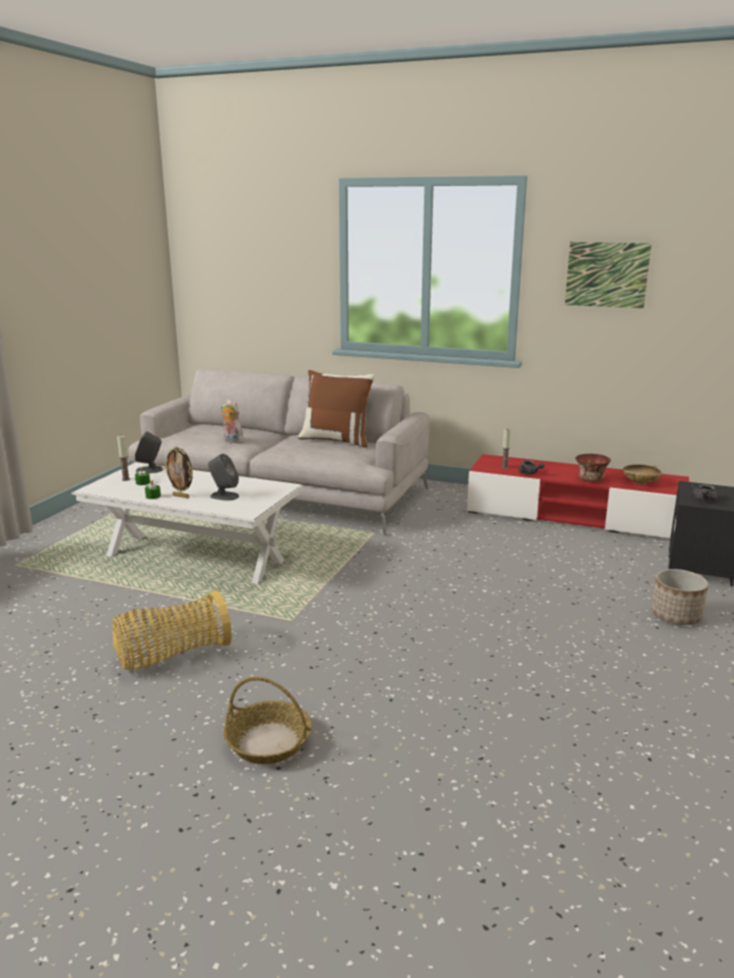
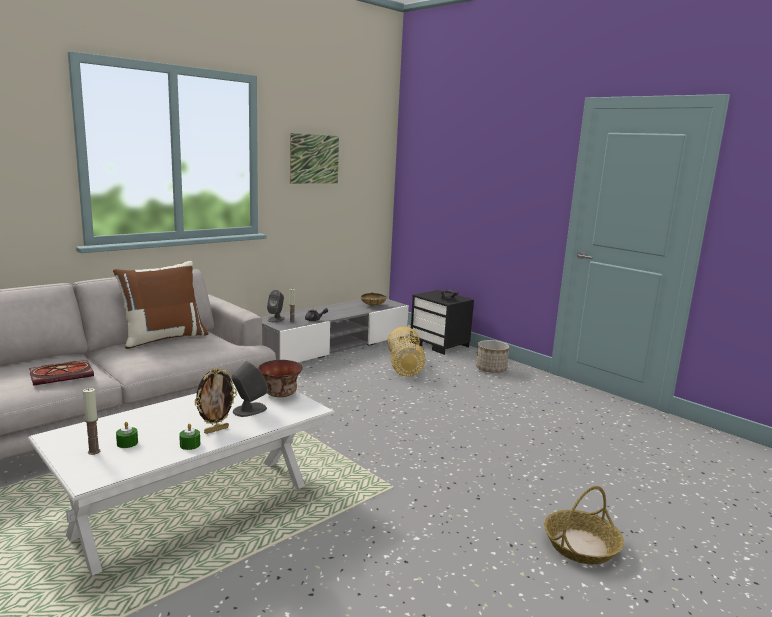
camera: 65 degrees left, 5 degrees down
basket [112,590,232,670] -> basket moved to [387,327,425,377]
grey speaker [135,431,163,473] -> grey speaker moved to [267,290,285,323]
plush toy [221,399,243,443] -> book [29,360,94,386]
red tv stand [467,454,689,538] -> grey tv stand [261,299,409,362]
bowl [575,454,611,482] -> bowl moved to [258,360,303,397]

